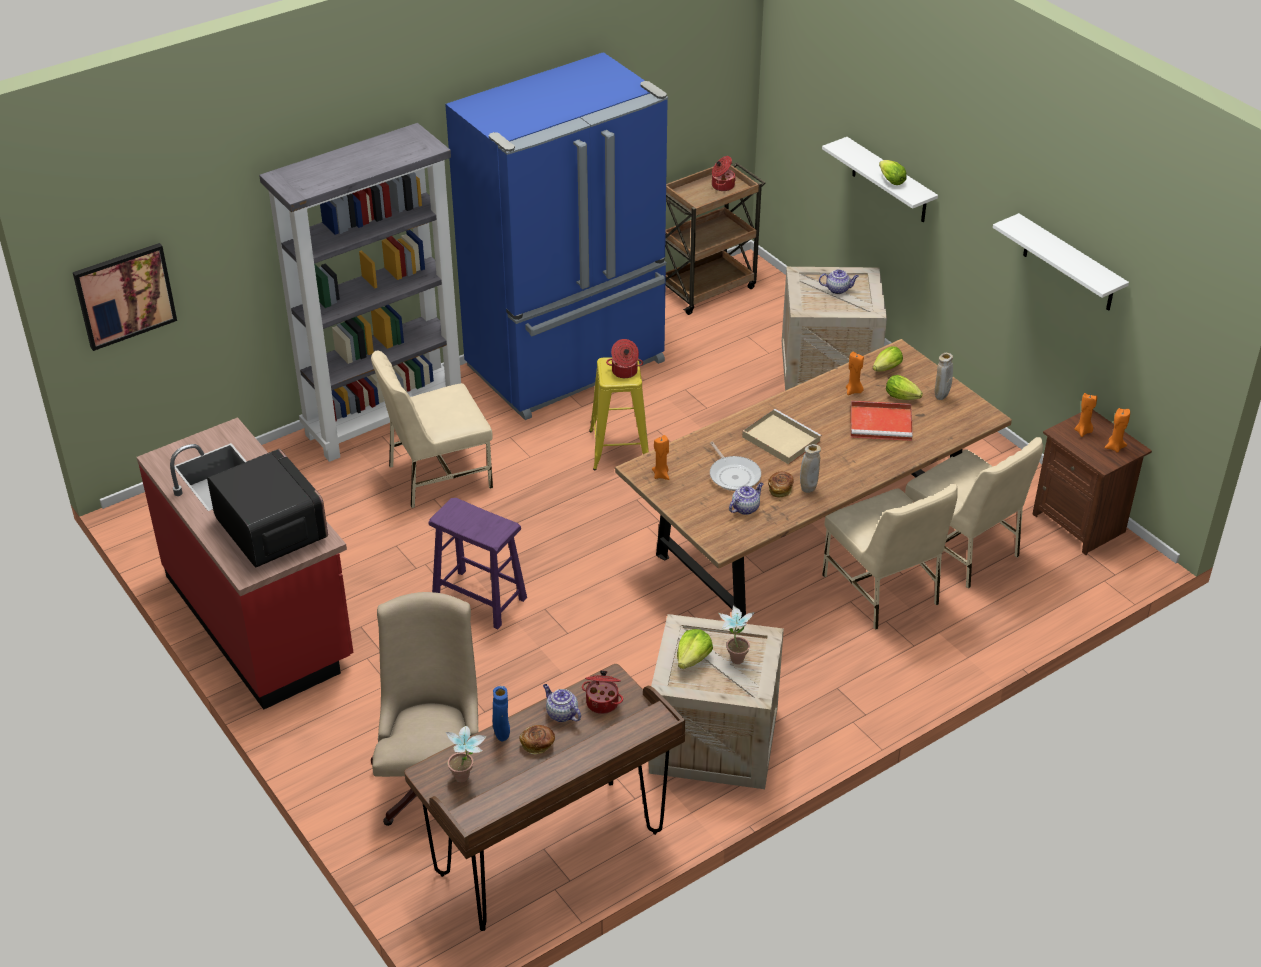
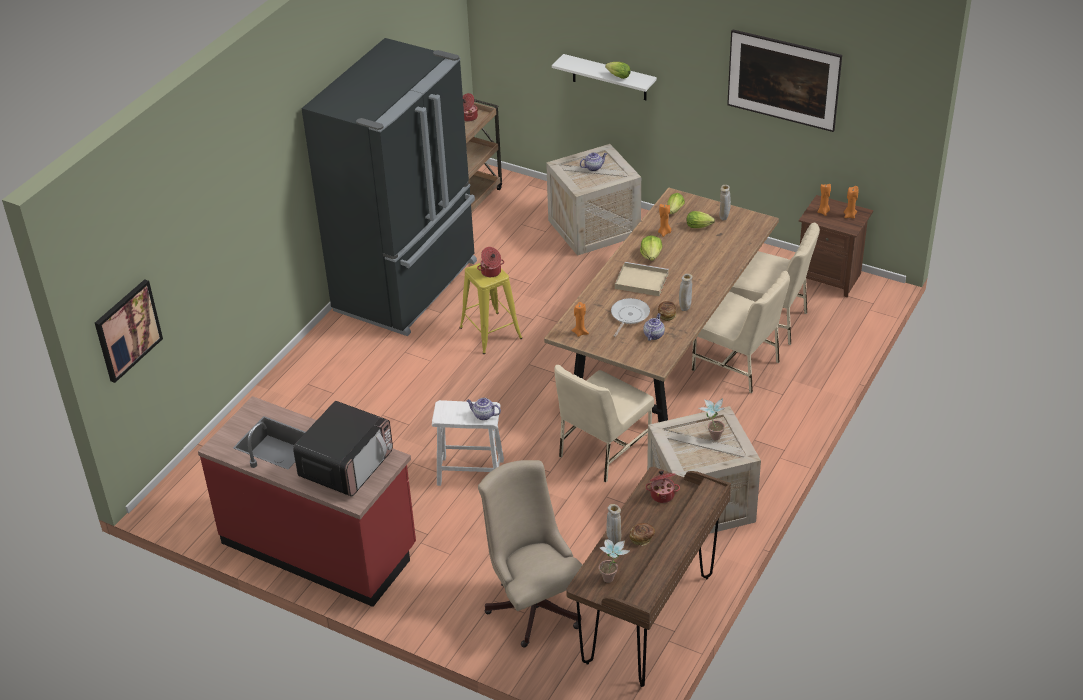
camera: 25 degrees left, 0 degrees up
microwave [207,449,328,567] -> microwave turned 90 degrees clockwise [293,401,393,497]
grey bookcase [259,123,461,462] -> none
beige chair [371,351,493,508] -> beige chair moved to [554,365,654,482]
purple stool [428,498,527,629] -> white stool [432,400,504,486]
blue fridge [445,52,668,420] -> black fridge [302,38,477,336]
blue vase [492,686,510,741] -> beige vase [606,504,621,545]
teapot [543,684,581,722] -> teapot moved to [466,398,501,420]
lettuce [677,629,713,669] -> lettuce moved to [640,235,662,261]
frying pan [710,442,761,491] -> frying pan turned 105 degrees counterclockwise [611,298,650,337]
red tray [851,401,913,441] -> none
white shelf [993,213,1129,311] -> picture [727,29,842,132]

